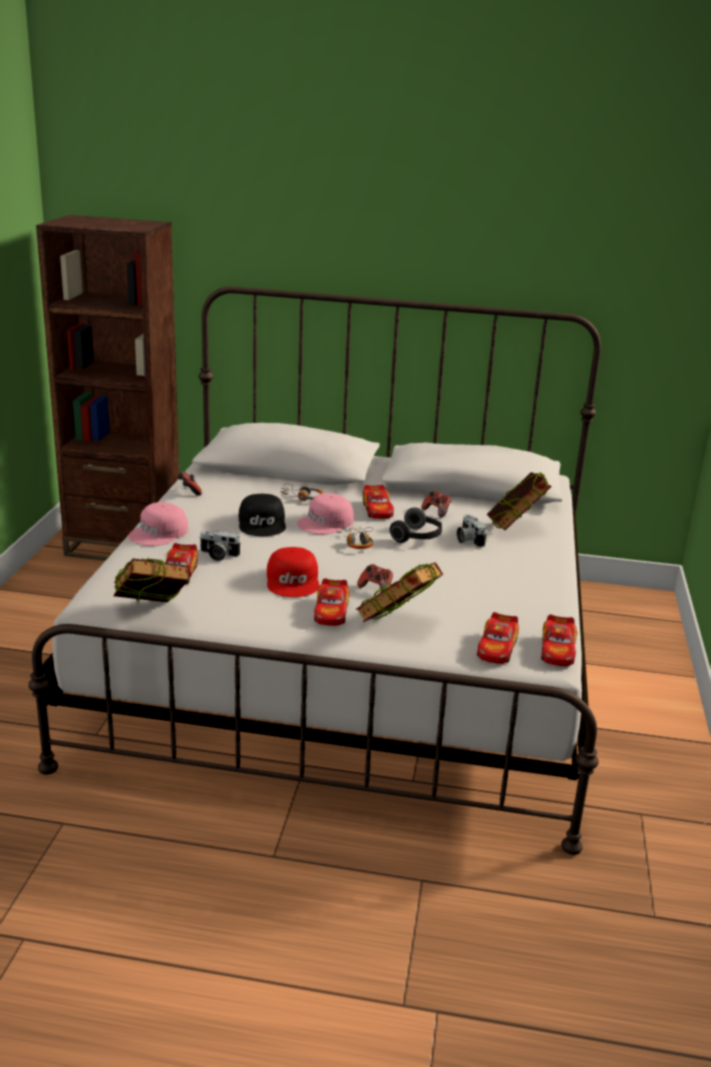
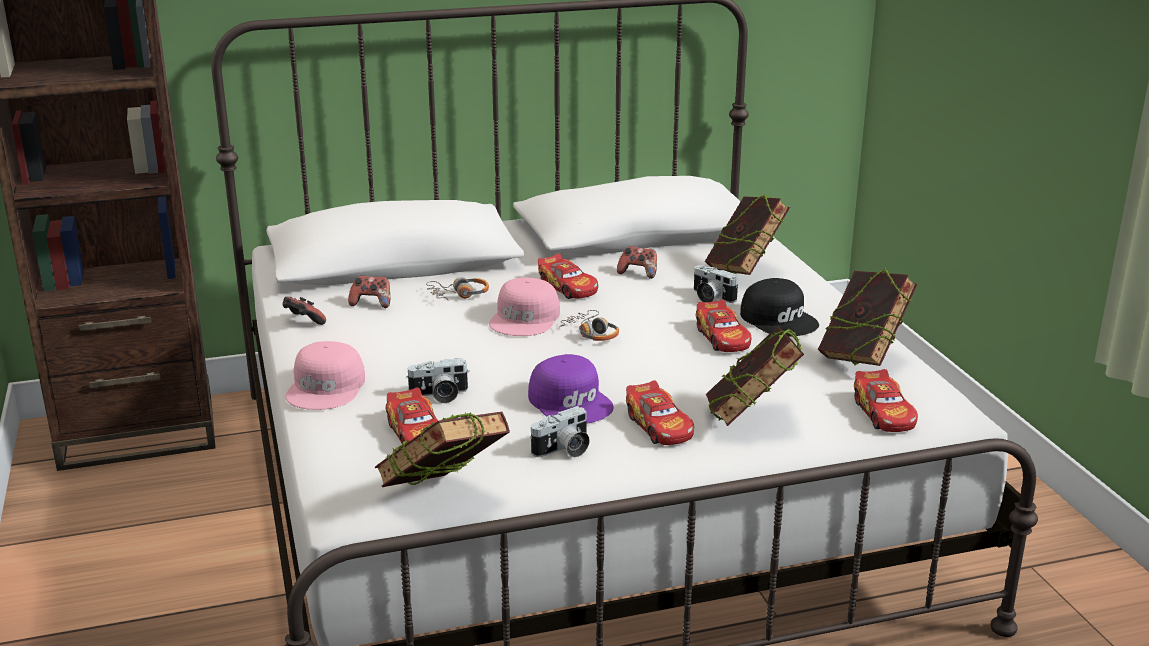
camera: 25 degrees left, 0 degrees up
black cap [239,494,286,536] -> black cap moved to [740,278,819,336]
red cap [267,547,319,597] -> purple cap [528,354,614,423]
game controller [357,564,393,593] -> game controller moved to [348,276,390,308]
headphones [390,507,442,543] -> none
toy car [541,614,577,666] -> toy car moved to [696,299,751,352]
none -> camera [530,406,590,457]
none -> book [818,267,917,366]

